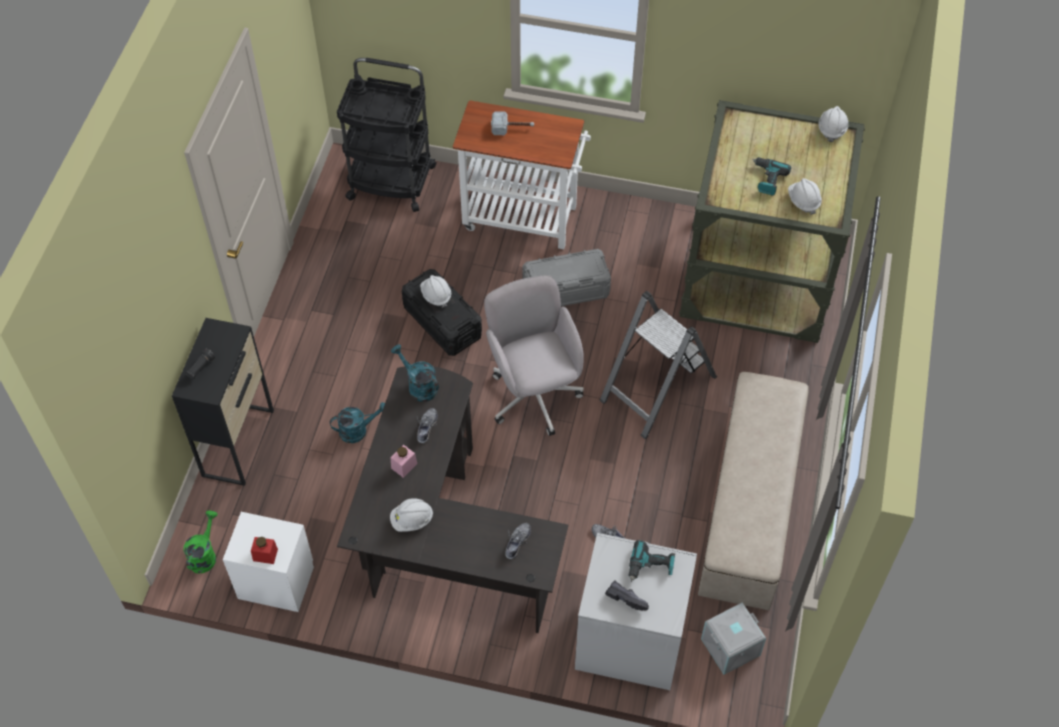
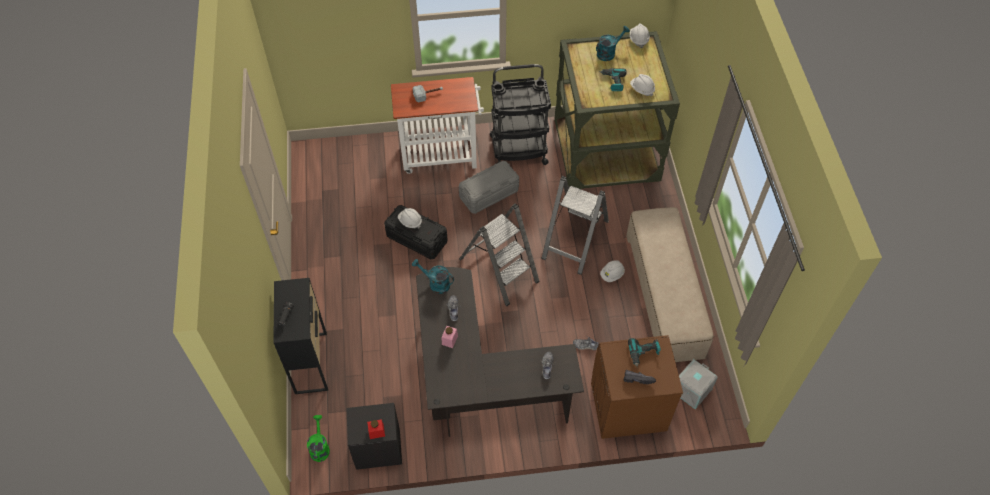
camera: 20 degrees left, 0 degrees up
white nightstand [223,512,314,612] -> black nightstand [346,403,402,470]
turquoise watering can [330,402,385,443] -> turquoise watering can moved to [596,26,630,61]
black cart [337,58,436,212] -> black cart moved to [490,64,551,165]
white hard hat [390,498,433,532] -> white hard hat moved to [600,260,625,282]
grey office chair [484,275,584,436] -> grey step ladder [459,203,540,306]
white washing machine [575,533,697,690] -> brown washing machine [591,335,683,439]

